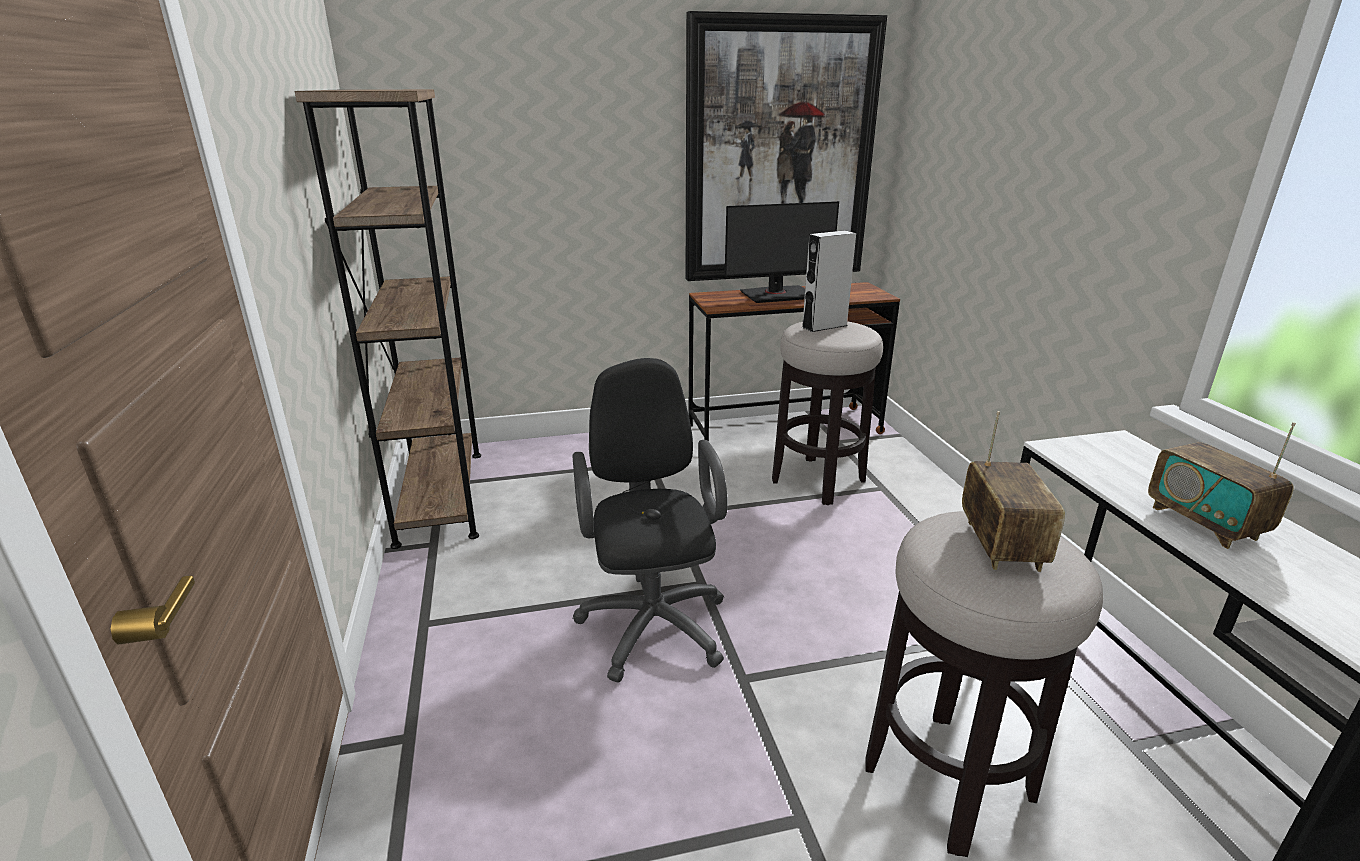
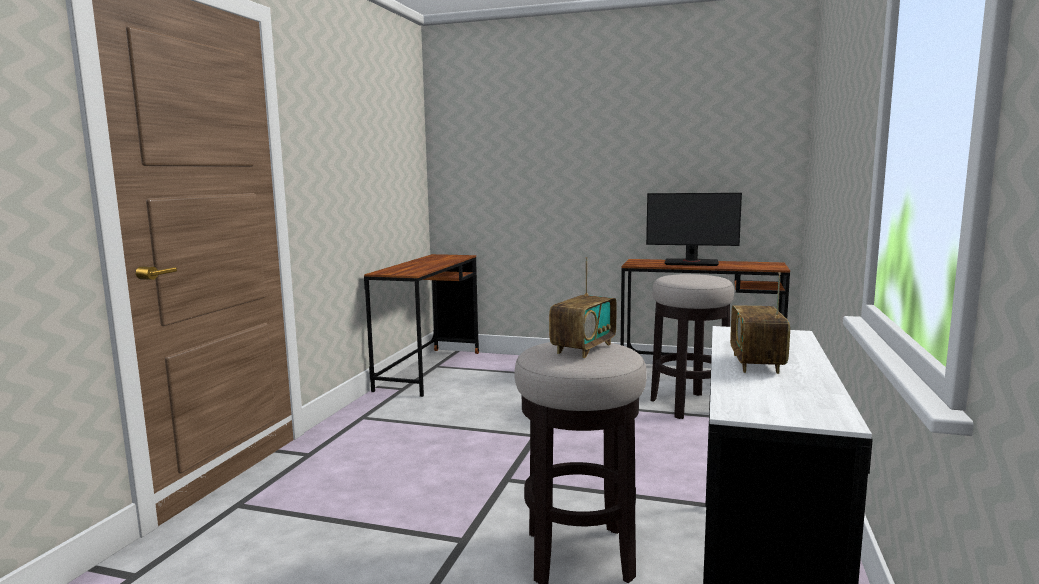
camera: 30 degrees right, 15 degrees down
brown bookcase [295,89,481,549] -> brown desk [364,254,479,397]
black office chair [573,358,728,683] -> none
picture [686,11,887,281] -> none
grey speaker [802,230,856,332] -> none

